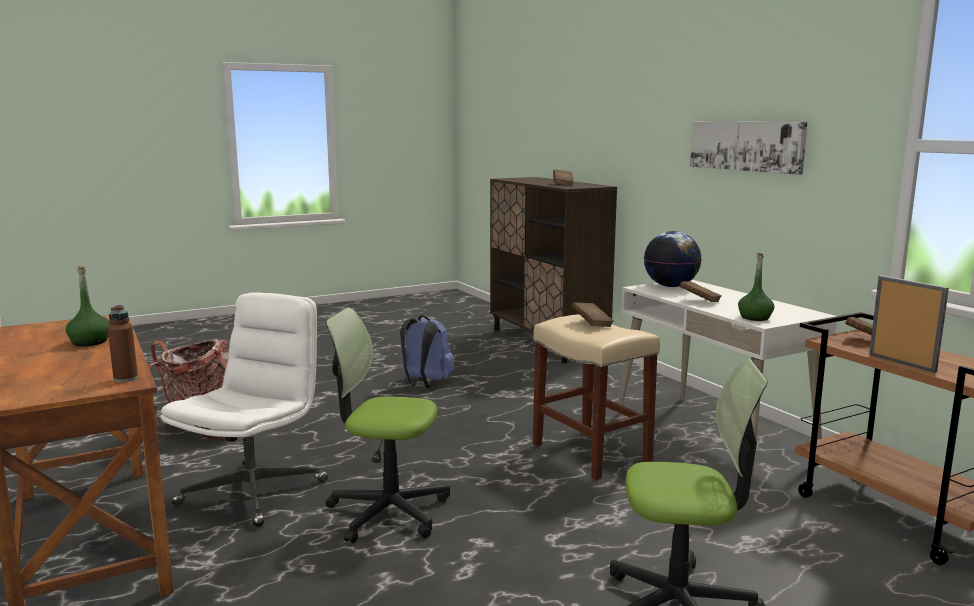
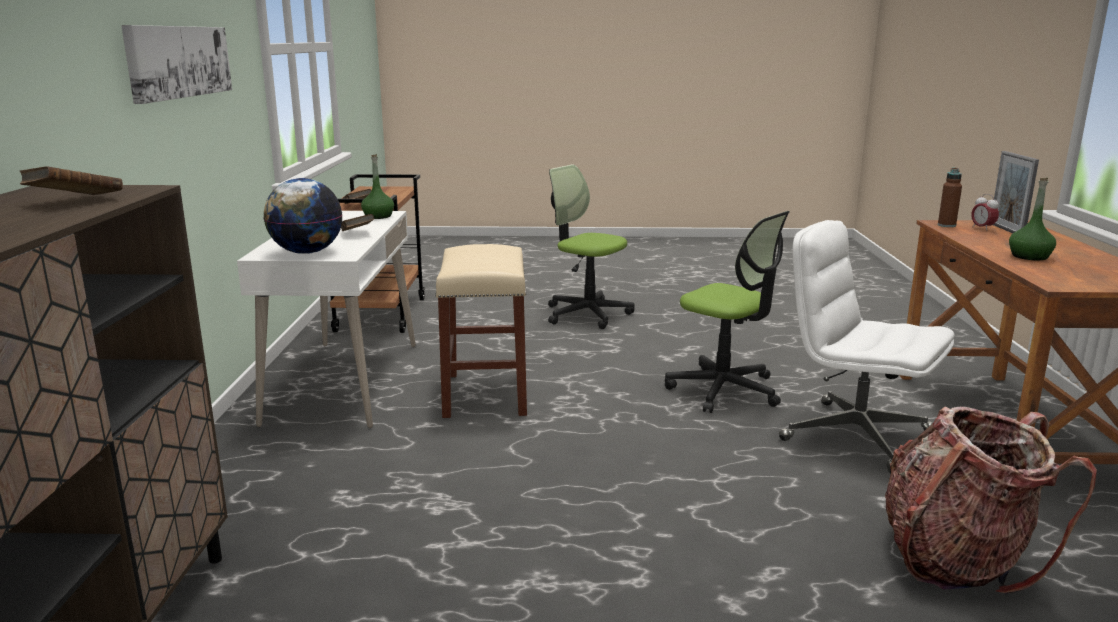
camera: 150 degrees left, 5 degrees up
white office chair [160,292,328,527] -> white office chair turned 75 degrees clockwise [779,220,954,473]
blue backpack [400,315,454,388] -> none
brown book [571,302,614,327] -> none
picture frame [869,275,949,373] -> picture frame moved to [993,151,1039,233]
none -> alarm clock [971,194,999,231]

